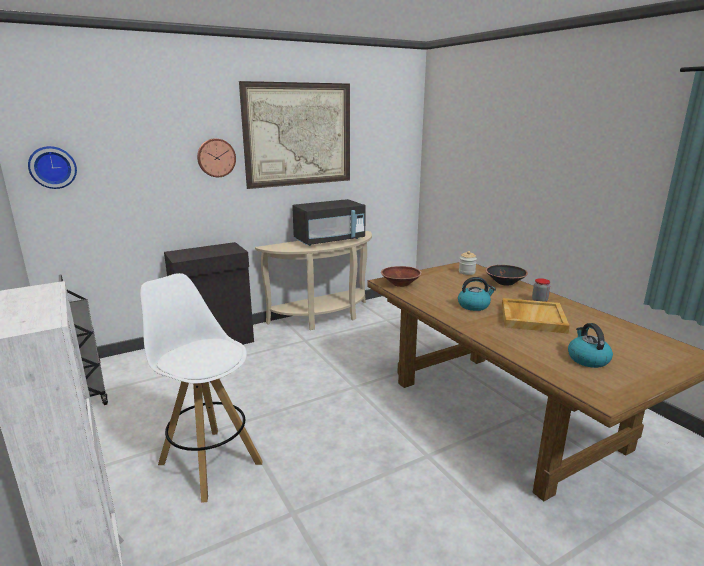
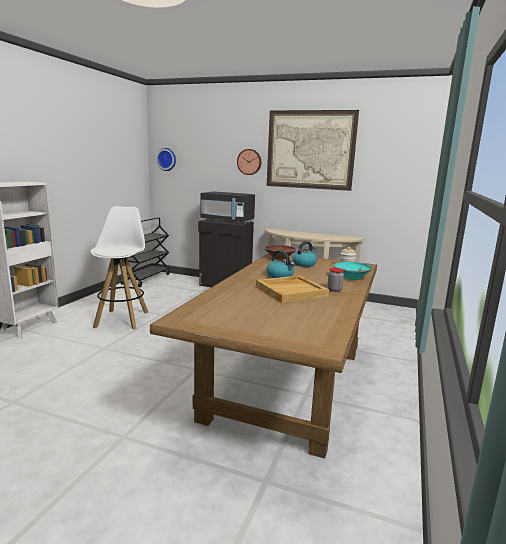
camera: 50 degrees right, 5 degrees down
black microwave [292,199,366,246] -> black microwave moved to [201,191,255,224]
black bowl [485,265,528,285] -> turquoise bowl [333,262,373,280]
kettle [568,323,613,368] -> kettle moved to [292,241,317,267]

